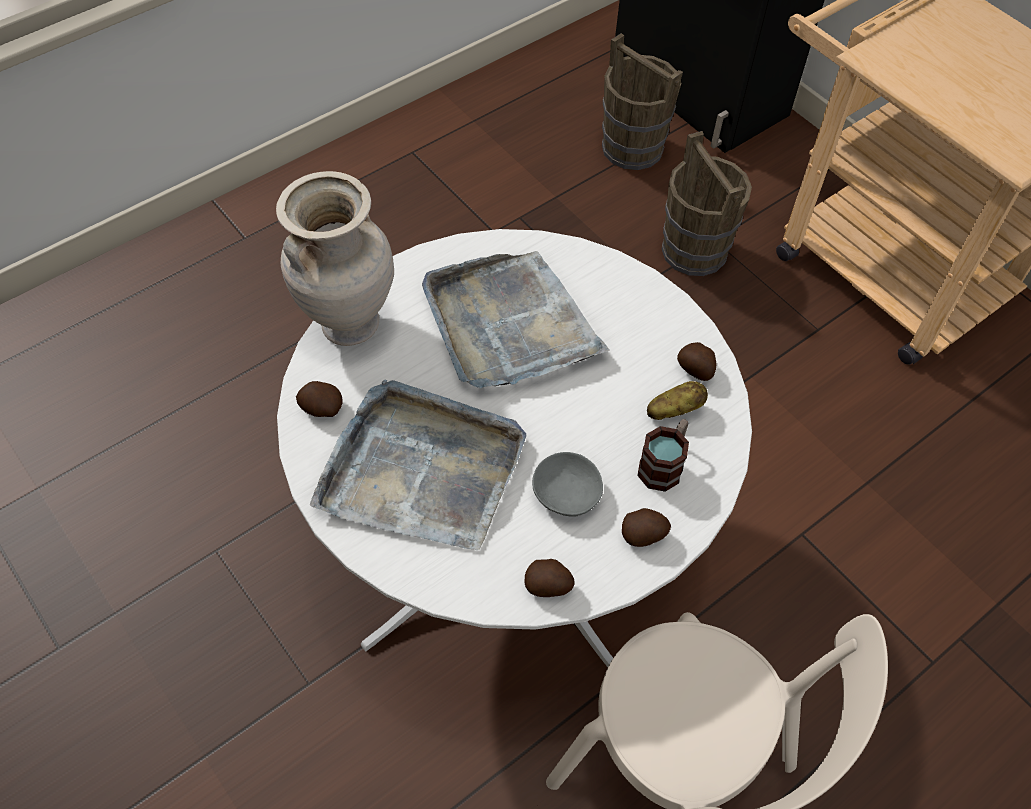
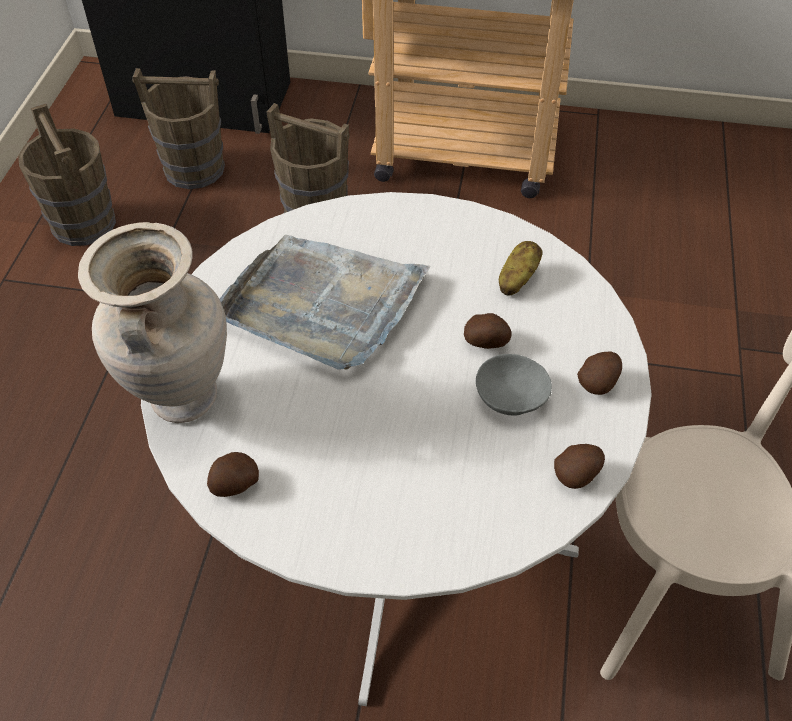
camera: 40 degrees left, 5 degrees down
grey tray [310,380,527,550] -> none
mug [637,419,689,492] -> none
potato [677,342,716,381] -> potato moved to [464,313,512,349]
none -> brown bucket [18,103,116,246]

